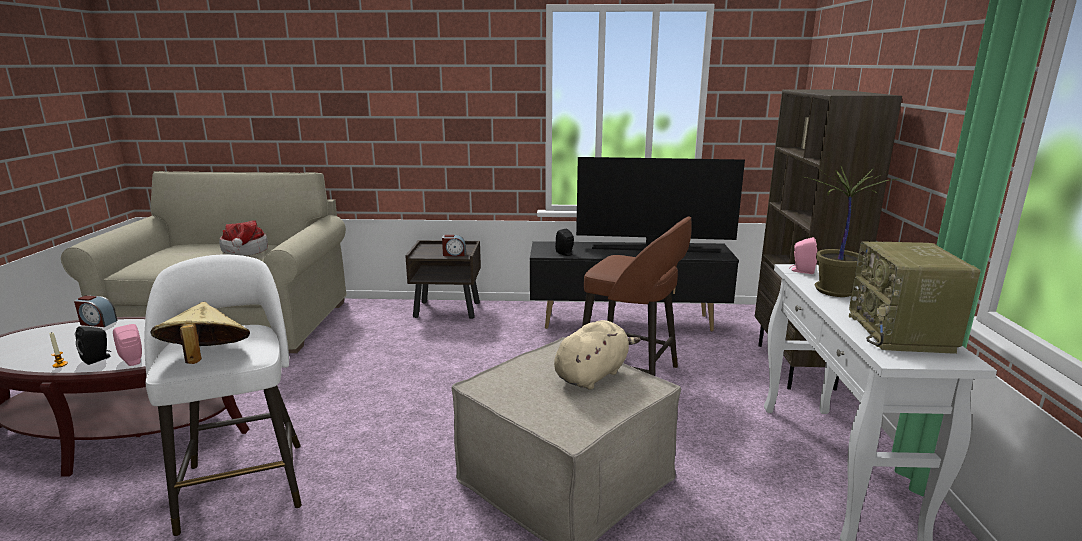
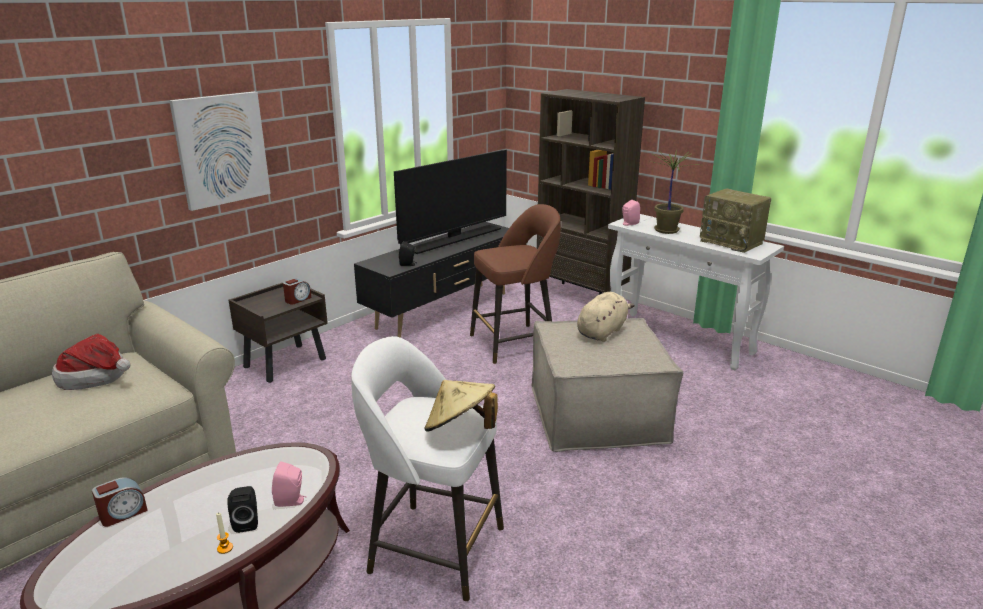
camera: 50 degrees left, 5 degrees up
beige plush toy [554,320,641,390] -> beige plush toy turned 45 degrees clockwise [577,292,635,342]
none -> picture [169,92,271,211]

